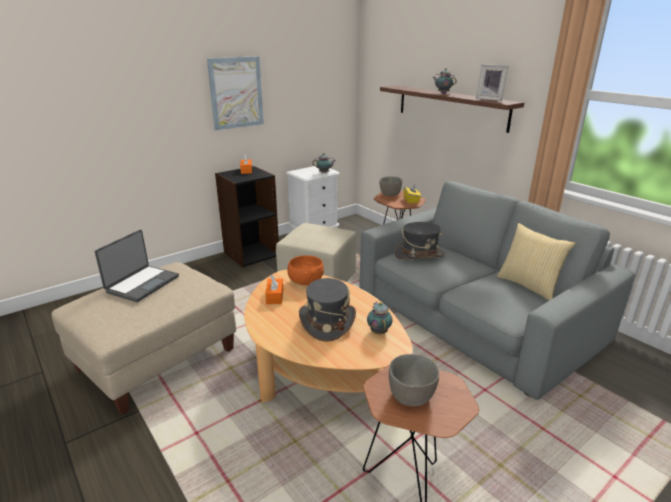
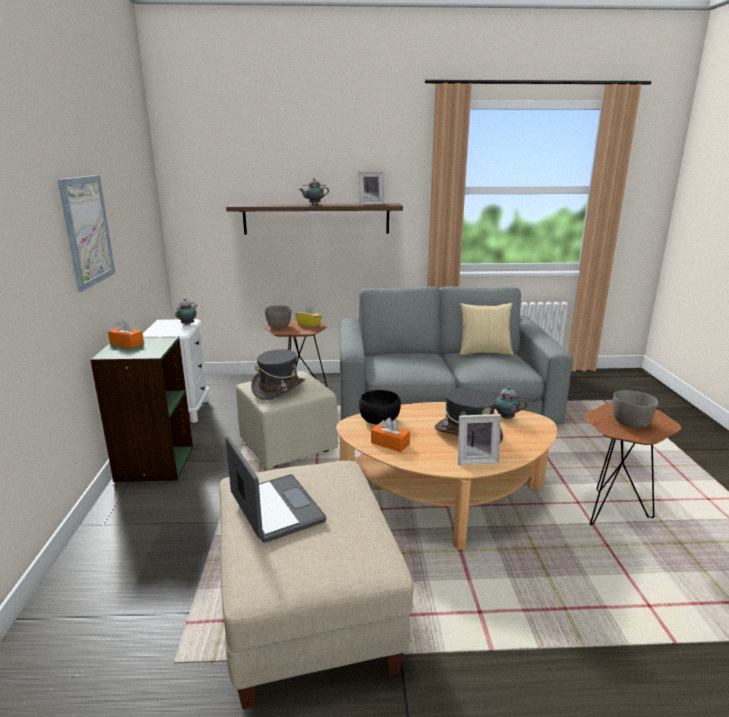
camera: 55 degrees left, 5 degrees down
black bookcase [215,166,279,267] -> green bookcase [90,336,193,482]
orange bowl [287,255,324,285] -> black bowl [359,390,401,425]
grey hat [395,222,445,260] -> grey hat moved to [251,349,305,400]
none -> picture frame [458,414,501,465]

